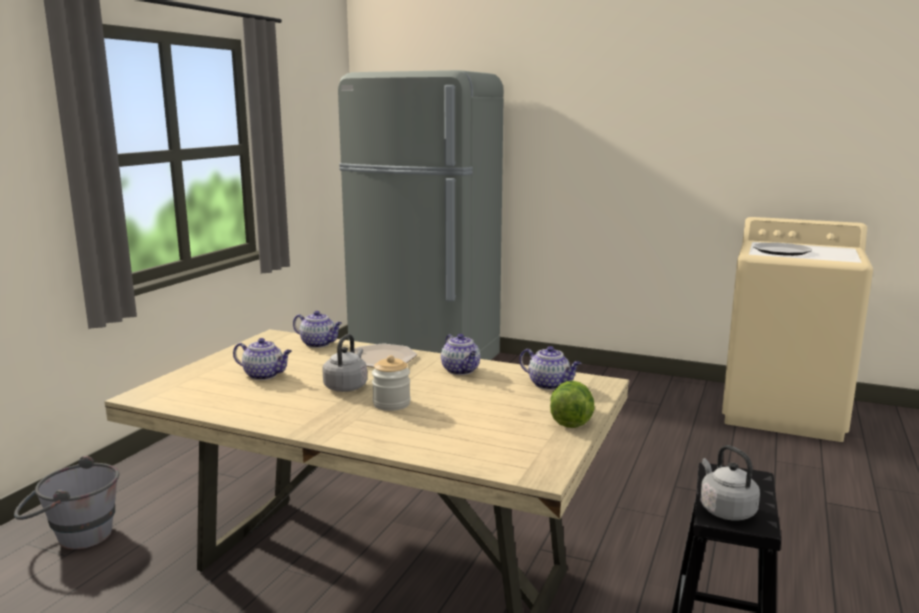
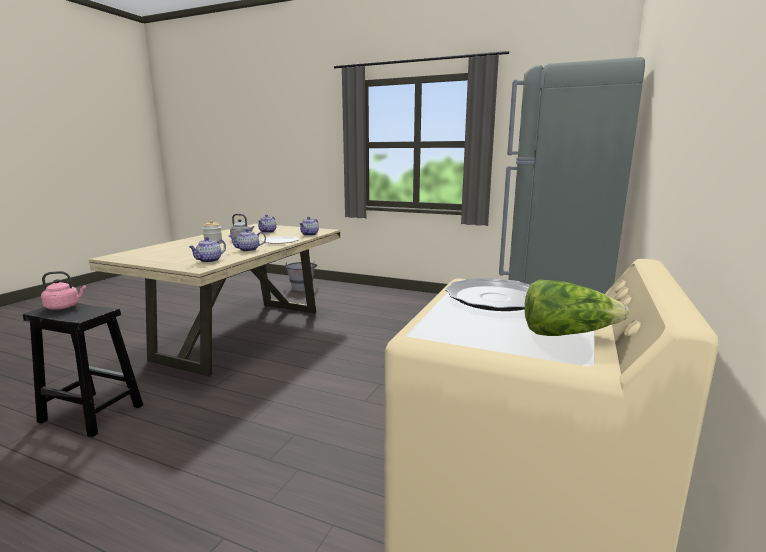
camera: 90 degrees right, 0 degrees up
lettuce [550,381,595,428] -> lettuce moved to [525,279,629,336]
grey kettle [700,445,760,521] -> pink kettle [41,271,86,309]

